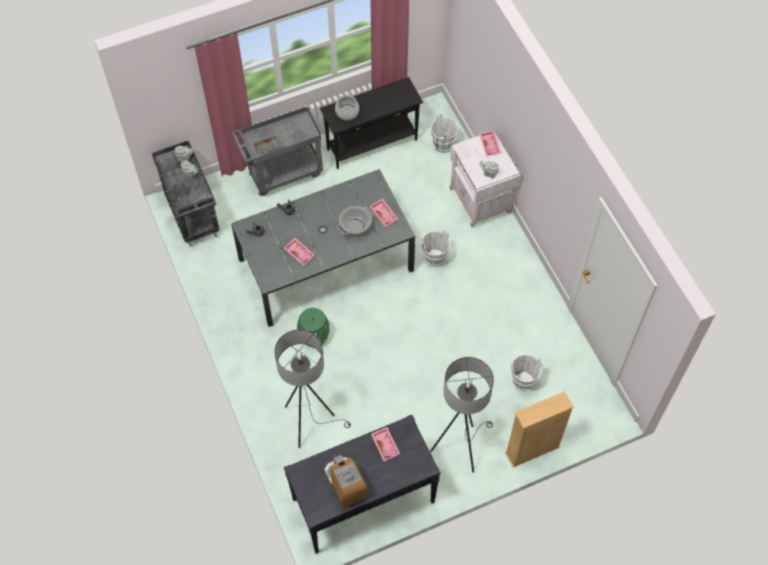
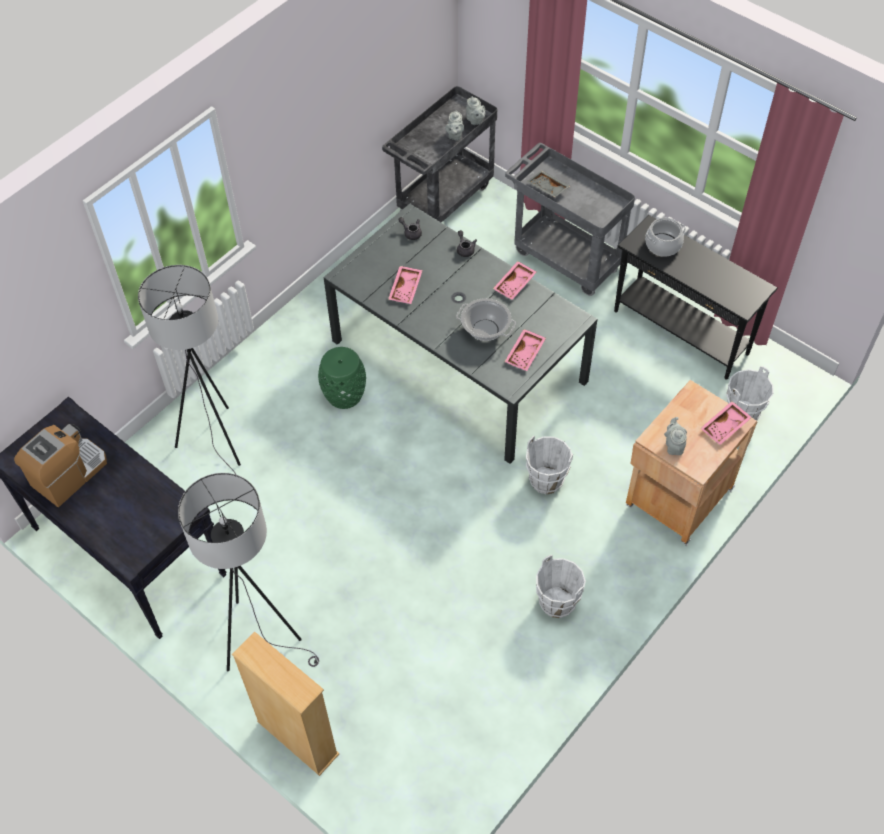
camera: 65 degrees right, 5 degrees down
pink tray [371,427,400,461] -> pink tray moved to [493,261,536,300]
white cart [449,133,520,228] -> brown cart [626,380,758,547]
white bucket [511,354,542,391] -> white bucket moved to [536,555,586,618]

